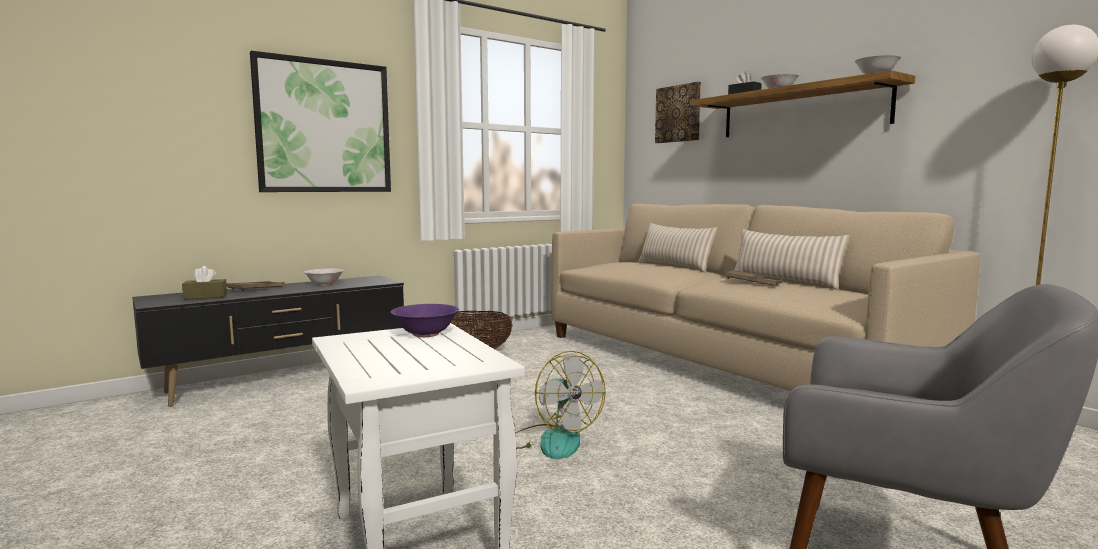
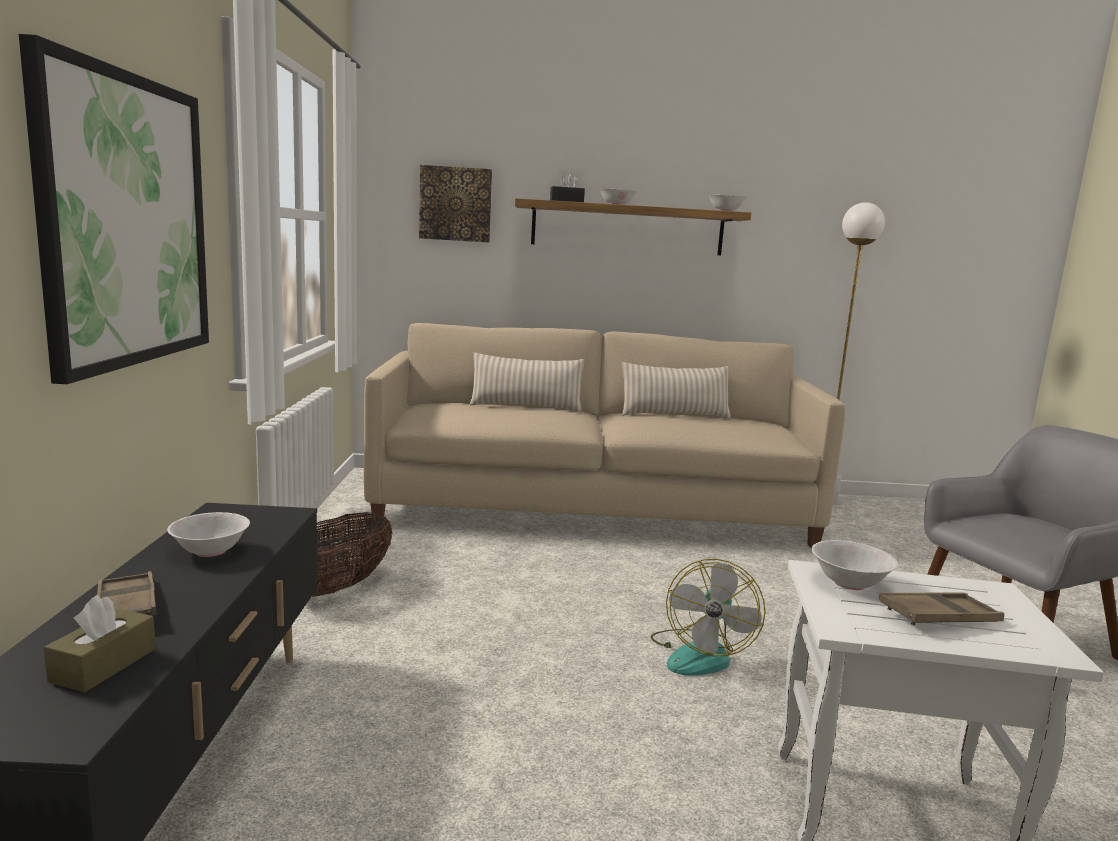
camera: 55 degrees left, 5 degrees up
purple bowl [391,304,459,337] -> white bowl [812,540,898,590]
fan [515,351,606,459] -> fan turned 105 degrees clockwise [651,559,766,676]
brown tray [724,270,783,285] -> brown tray moved to [879,592,1004,625]

